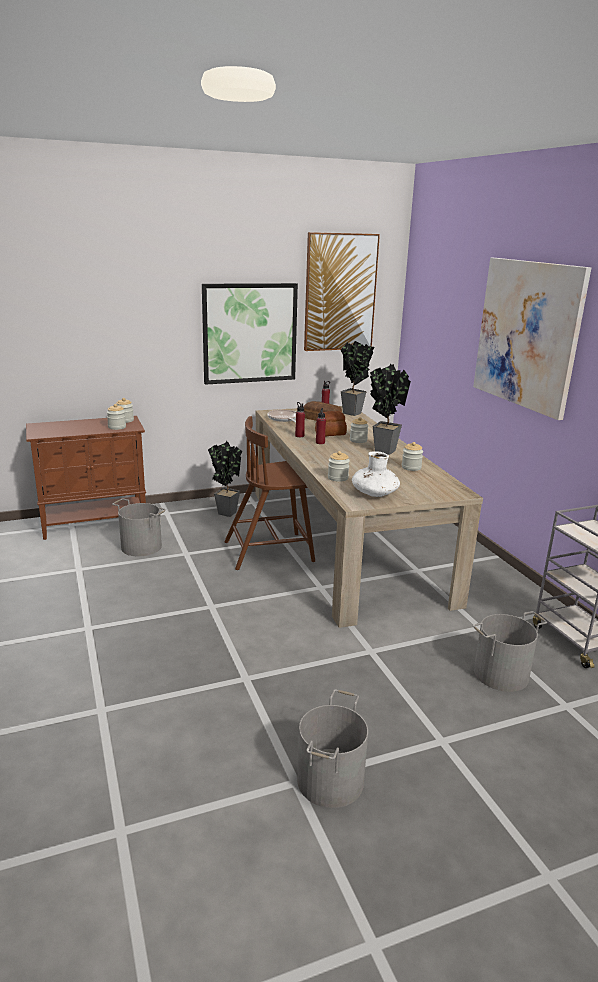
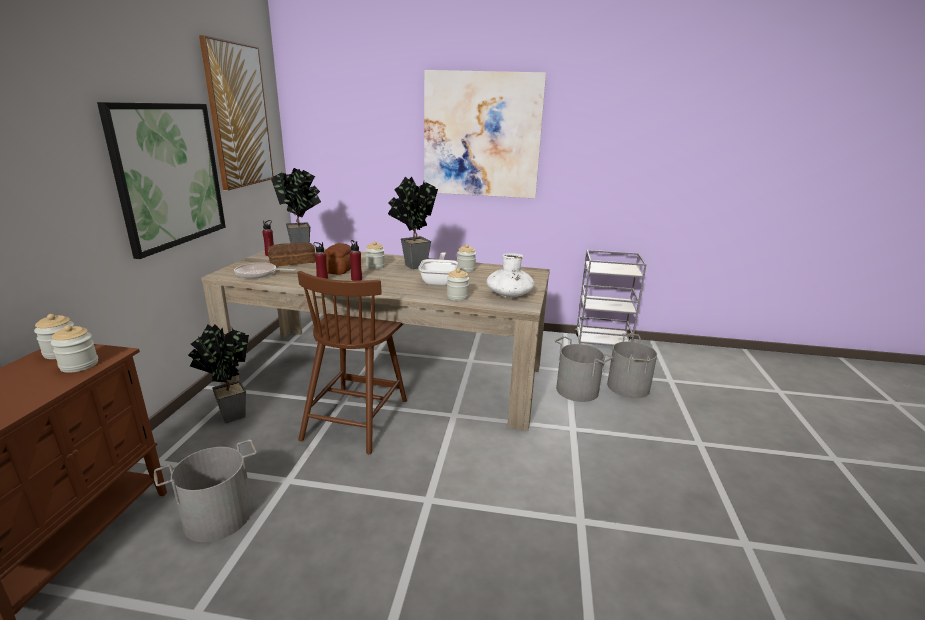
camera: 60 degrees left, 0 degrees up
grey bucket [297,689,368,808] -> grey bucket moved to [555,337,613,402]
none -> frying pan [418,252,458,286]

